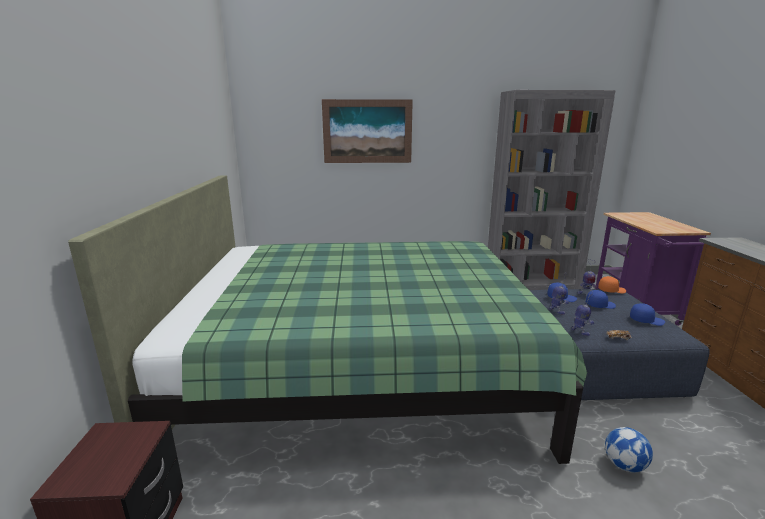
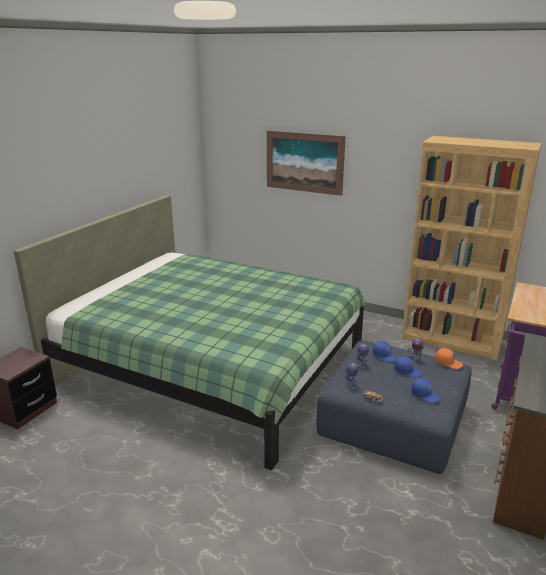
camera: 30 degrees right, 5 degrees up
grey bookcase [488,90,616,290] -> brown bookcase [402,136,541,361]
football [605,427,653,472] -> none

